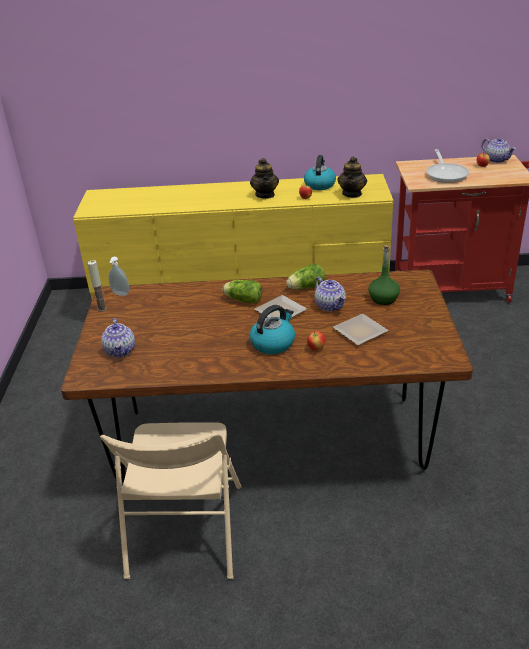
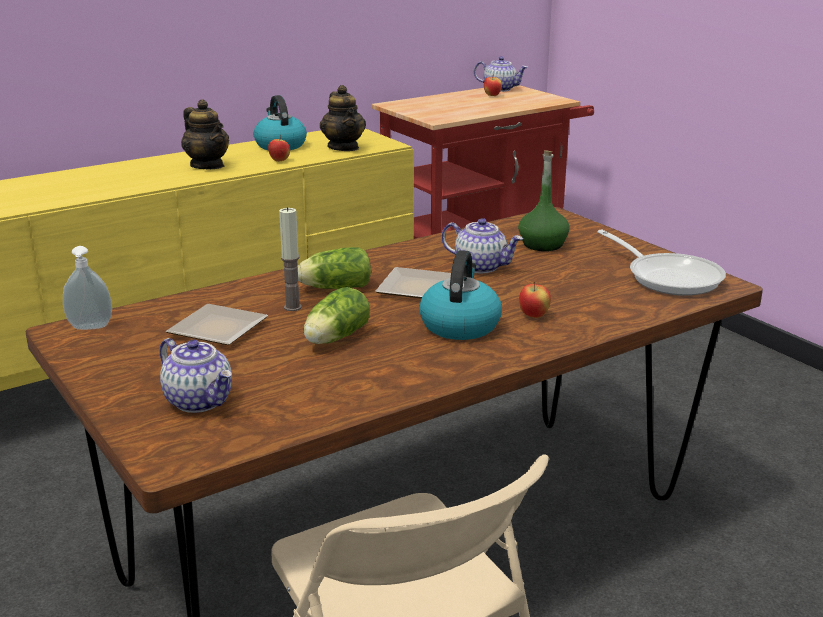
camera: 35 degrees left, 10 degrees down
candle [88,260,107,312] -> candle moved to [279,207,302,311]
lettuce [286,264,325,289] -> lettuce moved to [304,287,370,344]
plate [333,314,389,345] -> plate moved to [166,304,268,345]
frying pan [426,149,469,183] -> frying pan moved to [597,230,726,296]

